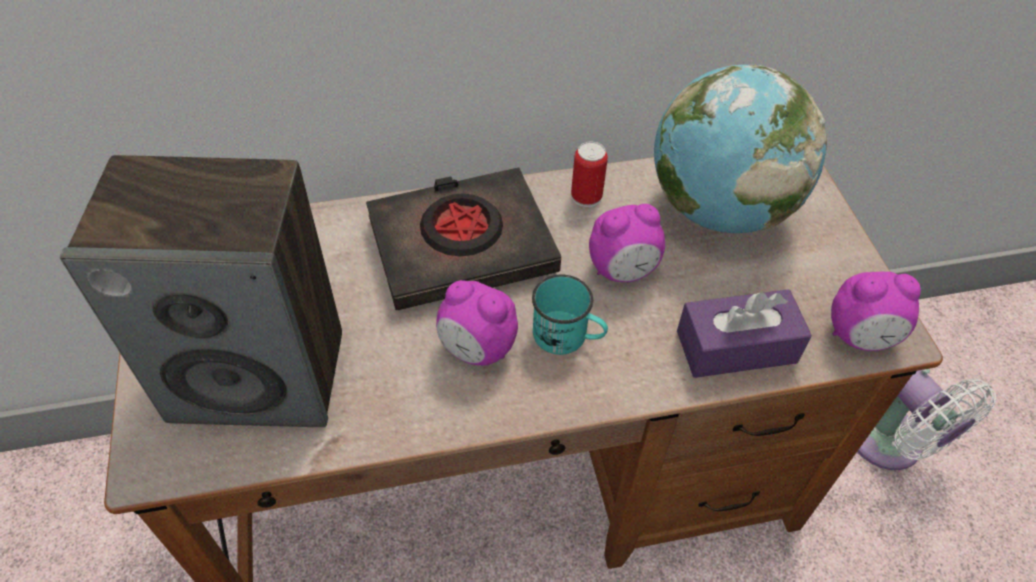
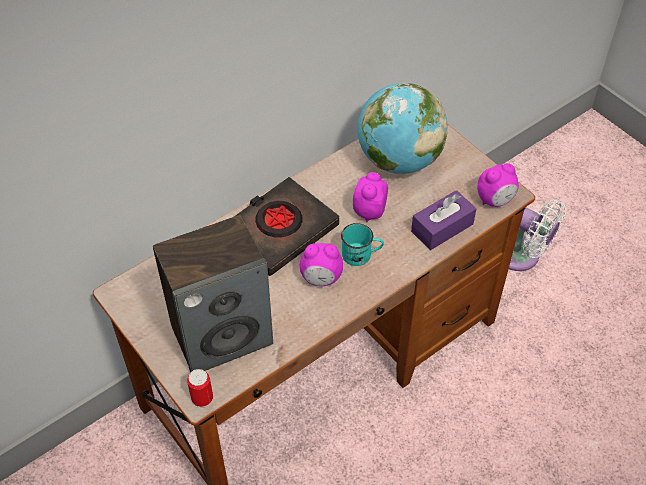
camera: 25 degrees left, 0 degrees up
can [571,142,608,208] -> can moved to [187,369,213,408]
alarm clock [589,204,665,282] -> alarm clock turned 150 degrees clockwise [353,172,388,222]

